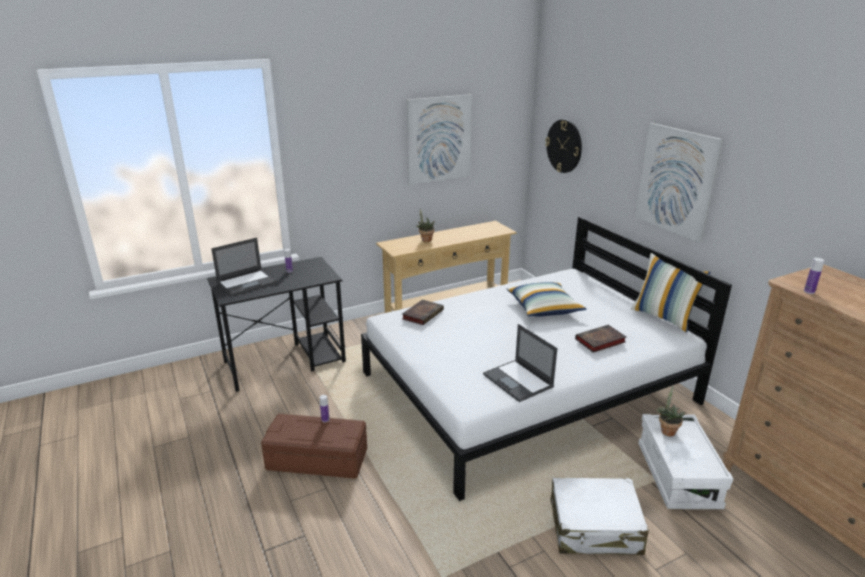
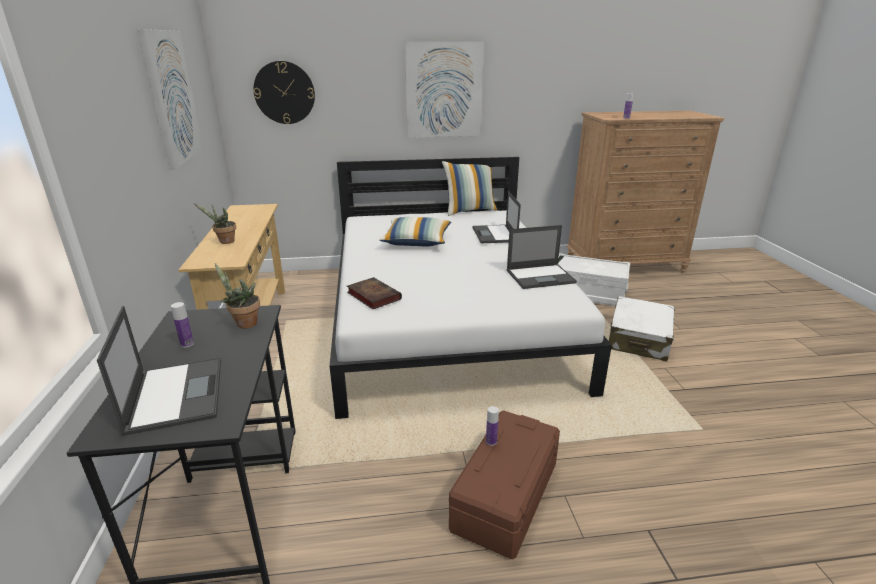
camera: 70 degrees left, 0 degrees up
book [575,325,626,353] -> laptop [473,191,521,244]
potted plant [655,386,686,436] -> potted plant moved to [215,263,260,328]

